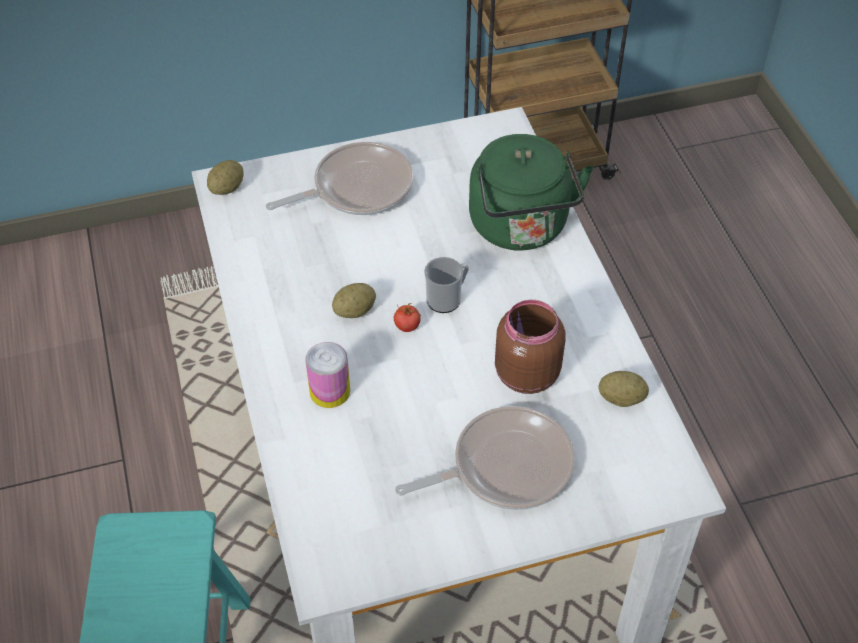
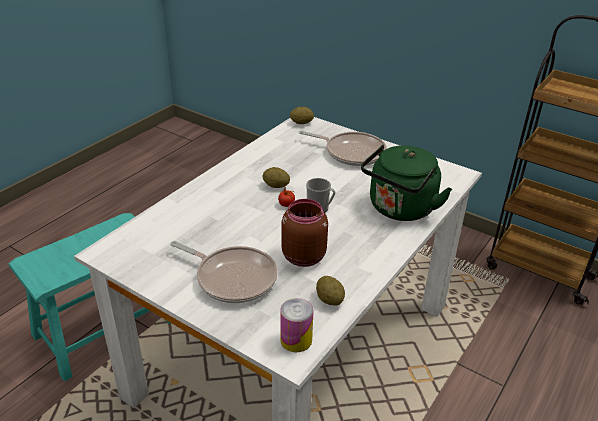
camera: 50 degrees right, 15 degrees down
can [305,342,350,408] -> can moved to [280,298,314,352]

